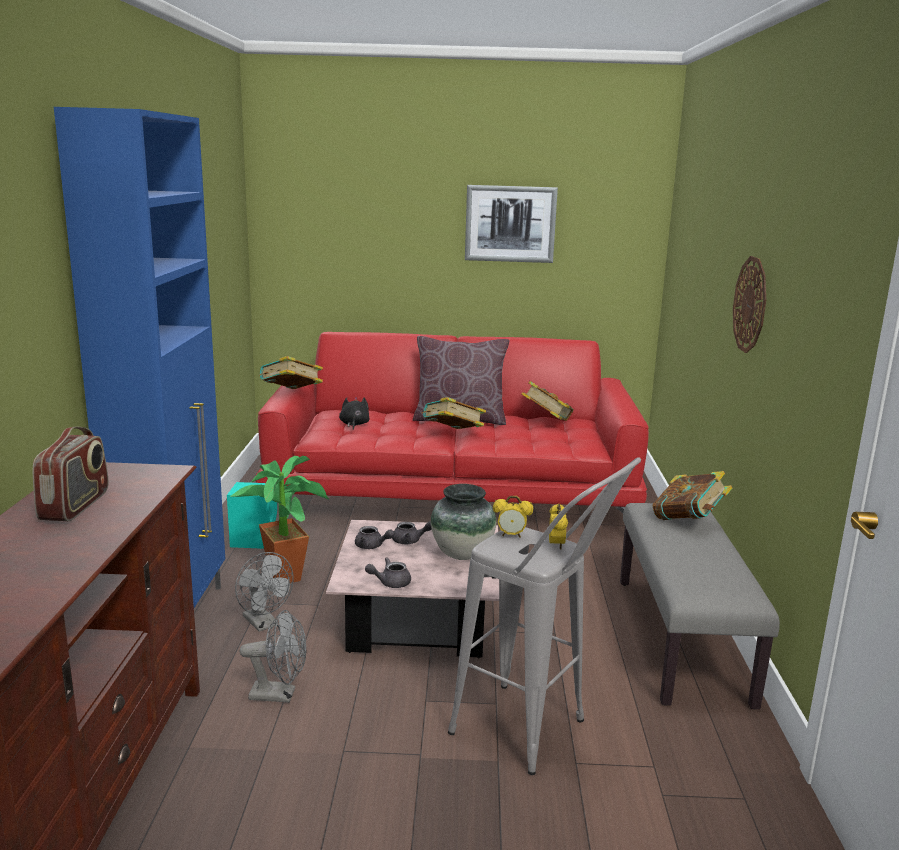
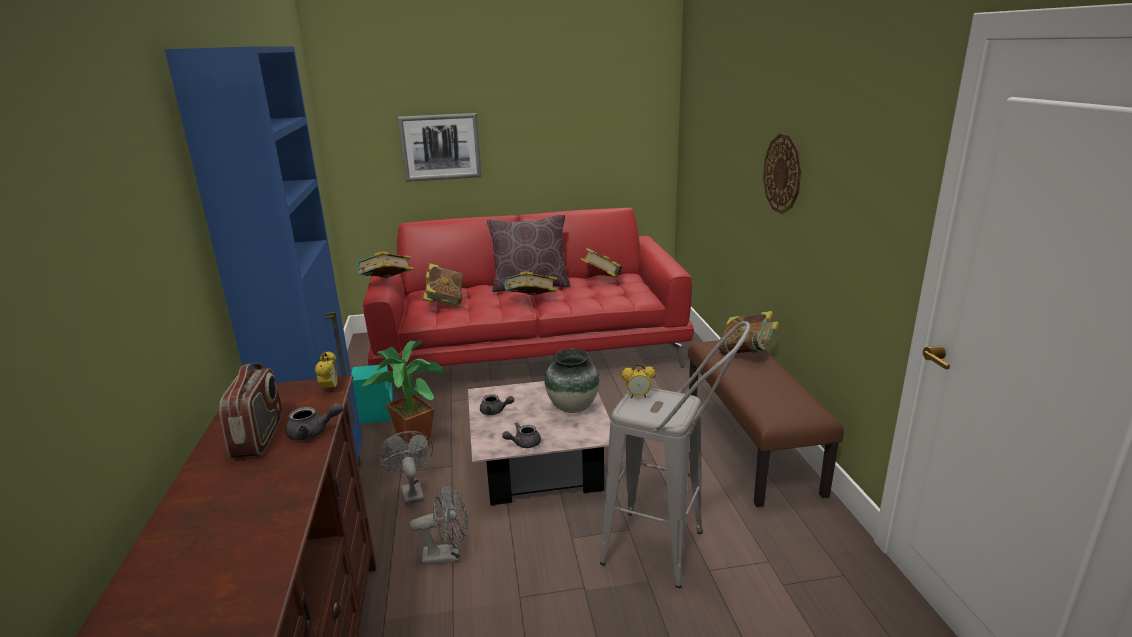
camera: 10 degrees left, 5 degrees up
grey fan [235,552,293,632] -> grey fan turned 150 degrees counterclockwise [378,431,433,505]
black plush toy [339,397,369,430] -> book [423,263,463,307]
grey teapot [392,521,432,544] -> grey teapot moved to [285,403,343,440]
picture [465,185,558,263] -> picture moved to [398,113,482,182]
alarm clock [549,504,568,550] -> alarm clock moved to [315,351,338,393]
grey bench [620,503,780,709] -> brown bench [688,340,844,507]

